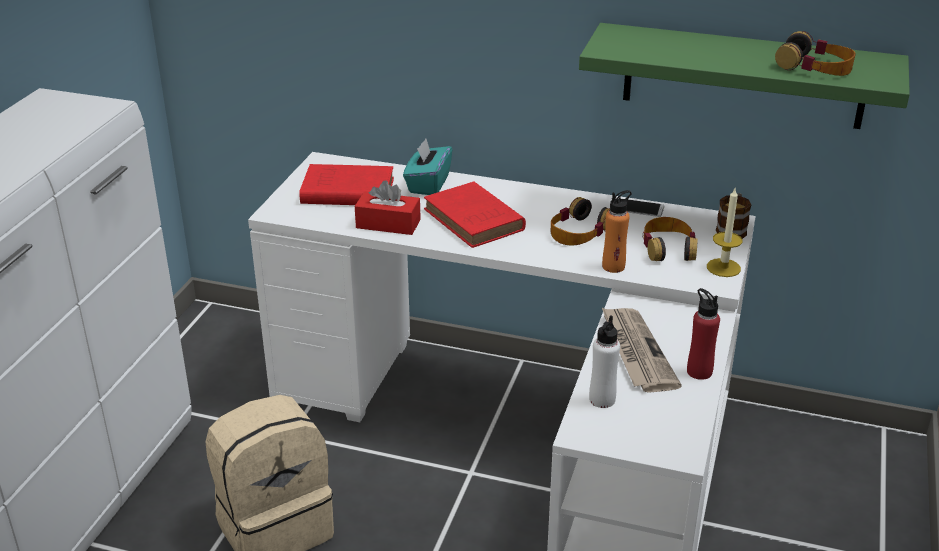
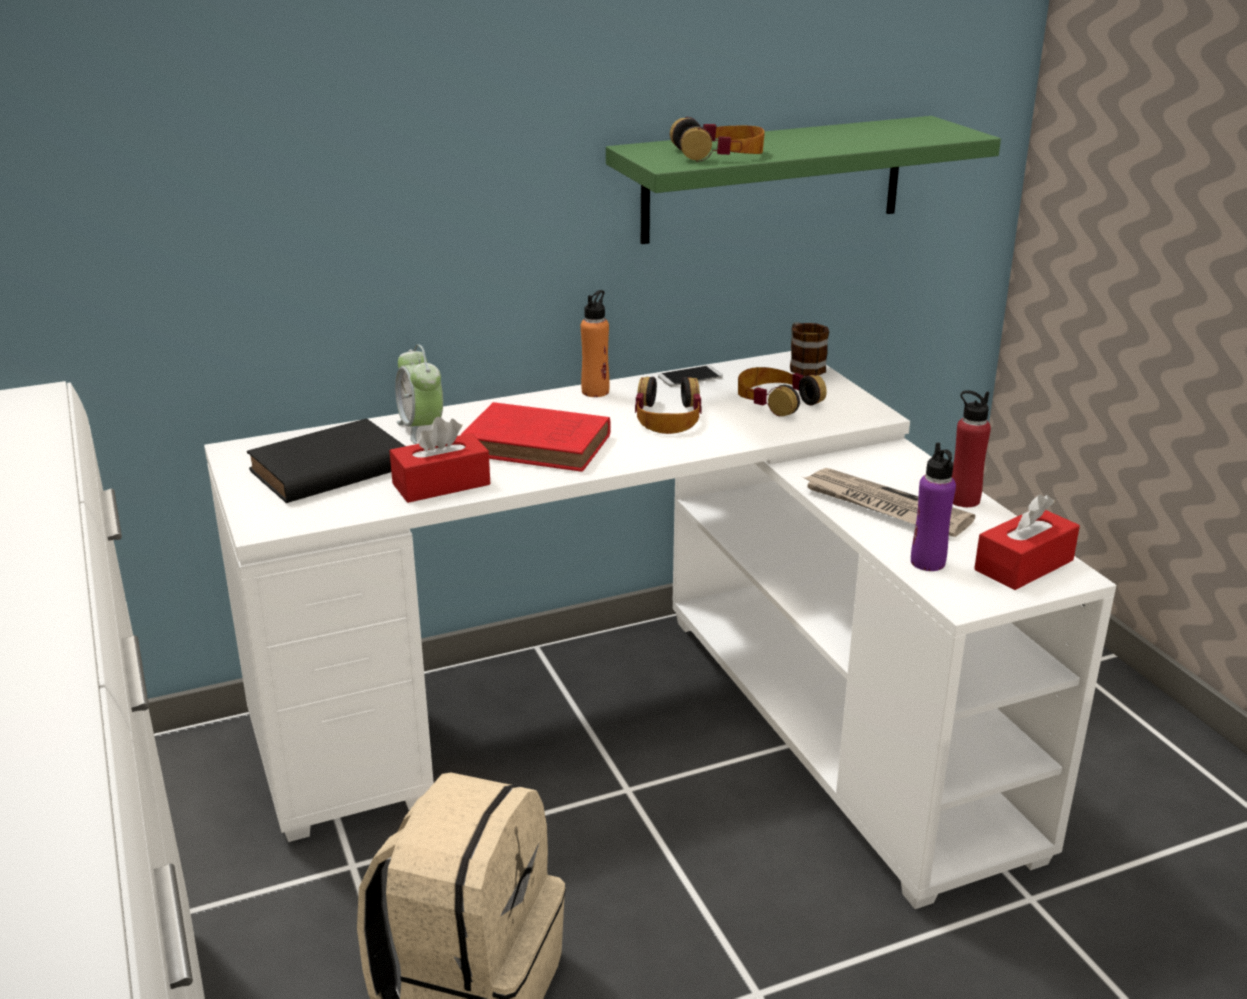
camera: 40 degrees left, 5 degrees down
red book [299,164,394,205] -> black book [247,418,405,503]
turquoise tissue box [403,138,452,195] -> alarm clock [395,344,443,444]
white bottle [589,315,620,408] -> purple bottle [911,443,956,571]
orange bottle [602,190,632,273] -> orange bottle moved to [581,290,610,397]
candle [707,188,742,277] -> none
headphones [775,31,856,76] -> headphones moved to [670,117,765,161]
none -> red tissue box [974,495,1080,590]

